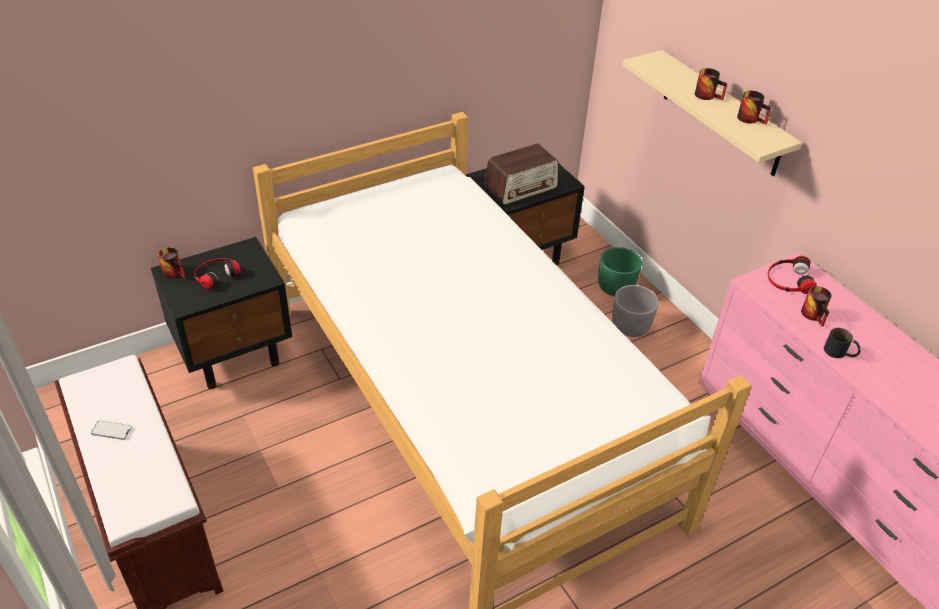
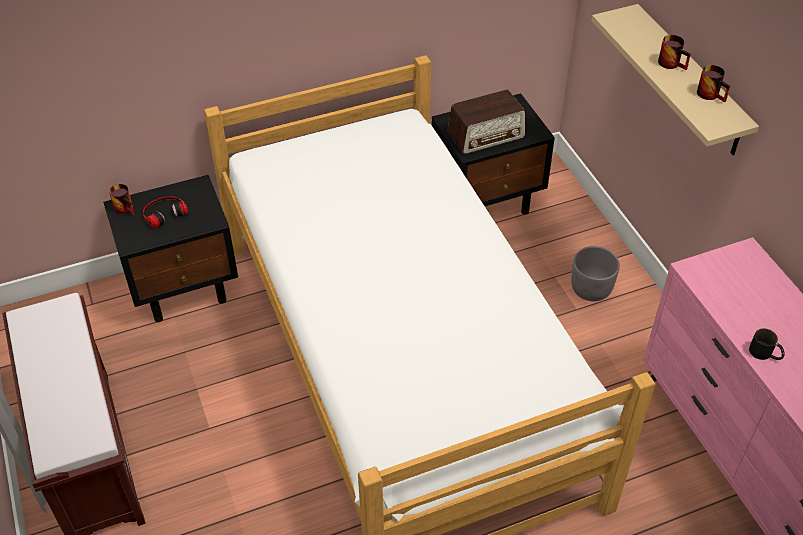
camera: 10 degrees right, 5 degrees up
phone [91,420,132,440] -> none
green planter [598,247,642,296] -> none
headphones [768,256,817,294] -> none
mug [801,286,832,327] -> none

